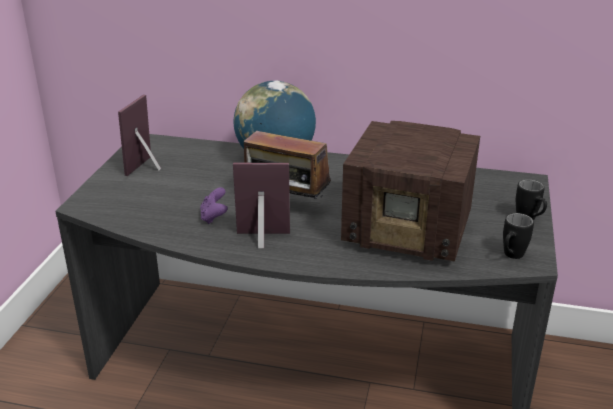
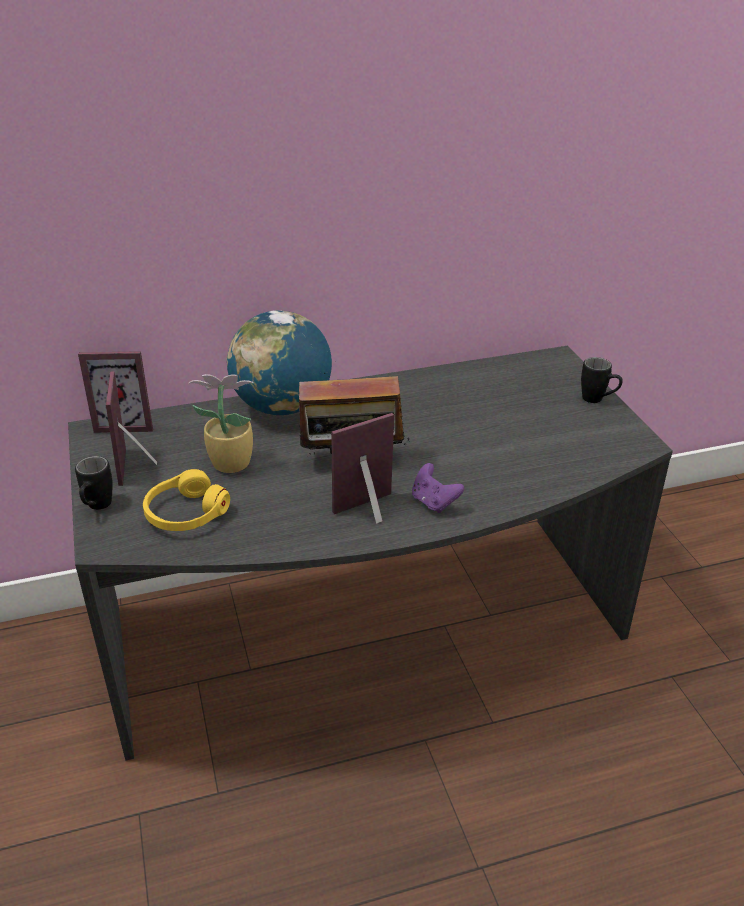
camera: 30 degrees left, 5 degrees up
purple game controller [200,187,228,224] -> purple game controller moved to [412,463,464,513]
radio [341,121,480,262] -> none
black mug [503,213,534,259] -> black mug moved to [75,456,113,510]
none -> picture frame [78,351,153,433]
none -> yellow headphones [143,469,230,531]
none -> potted plant [189,374,254,473]

